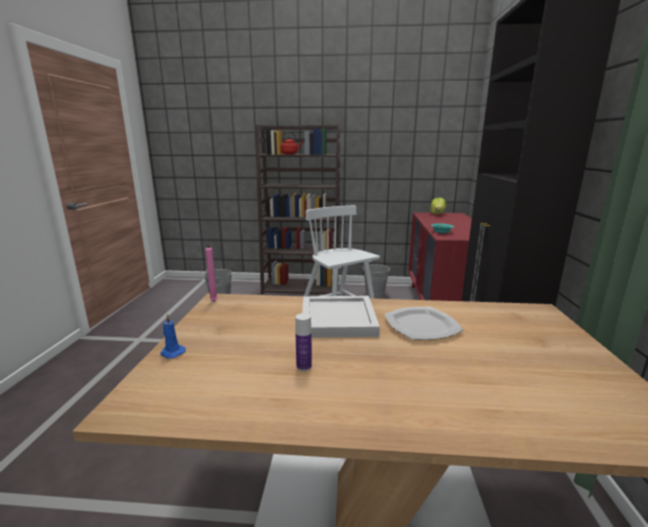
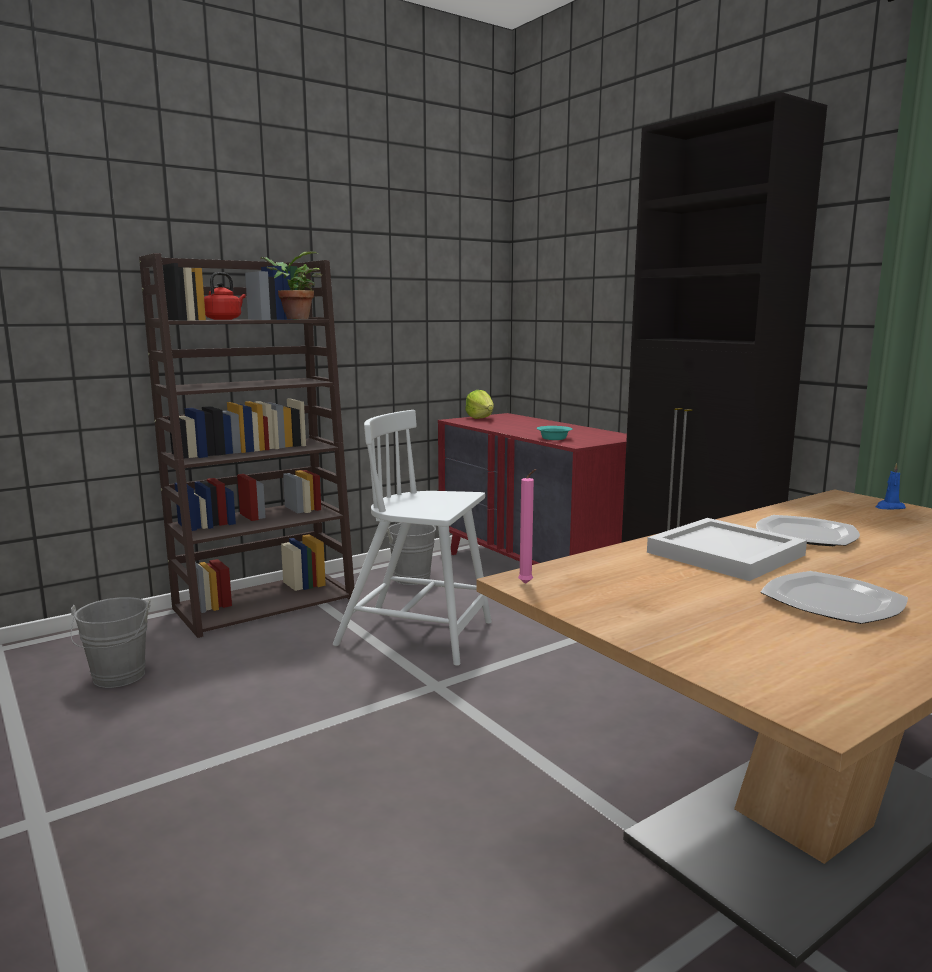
camera: 40 degrees left, 5 degrees down
blue candle [160,314,186,358] -> blue candle moved to [876,463,906,509]
bottle [295,313,312,371] -> plate [761,571,908,624]
none -> potted plant [260,252,322,319]

